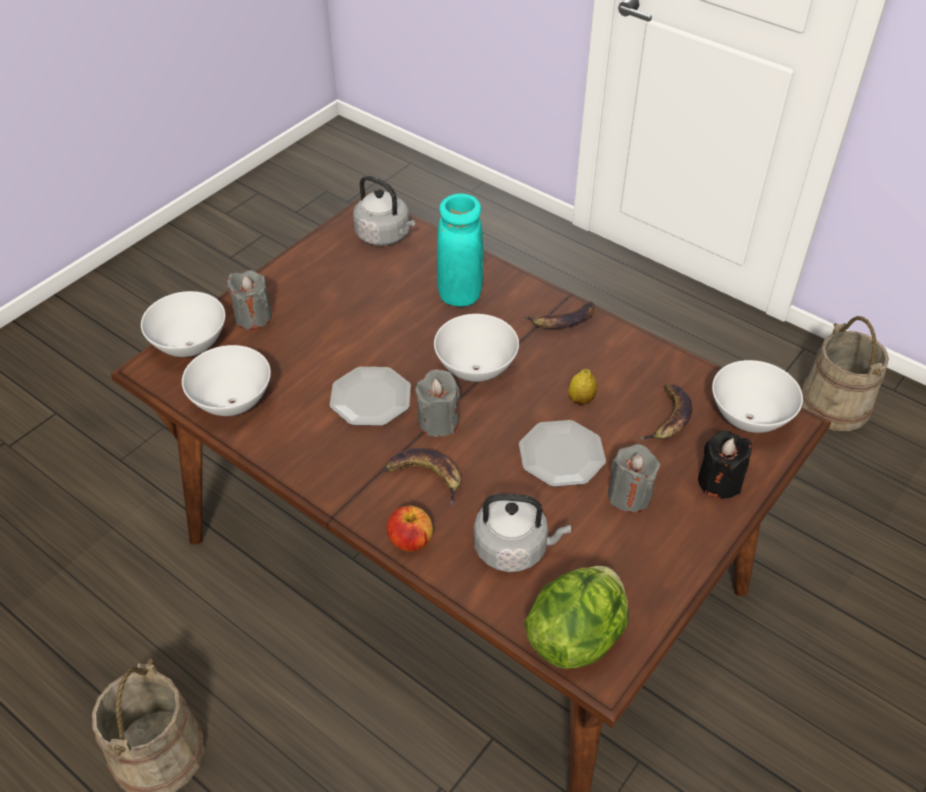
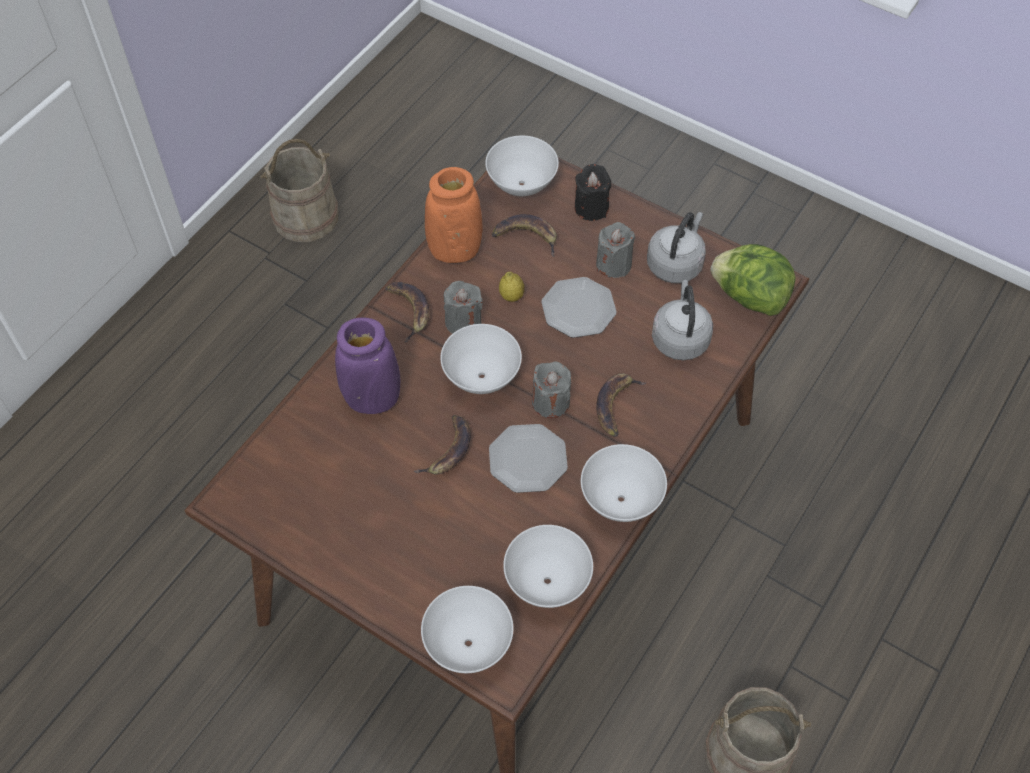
camera: 95 degrees left, 10 degrees up
grey candle [227,270,272,330] -> grey candle moved to [444,281,483,334]
grey kettle [353,175,415,246] -> grey kettle moved to [647,212,706,283]
apple [387,505,433,552] -> none
turquoise vase [437,193,484,306] -> purple vase [335,317,400,414]
none -> banana [413,415,471,475]
none -> orange vase [425,167,483,263]
none -> white bowl [581,444,667,522]

